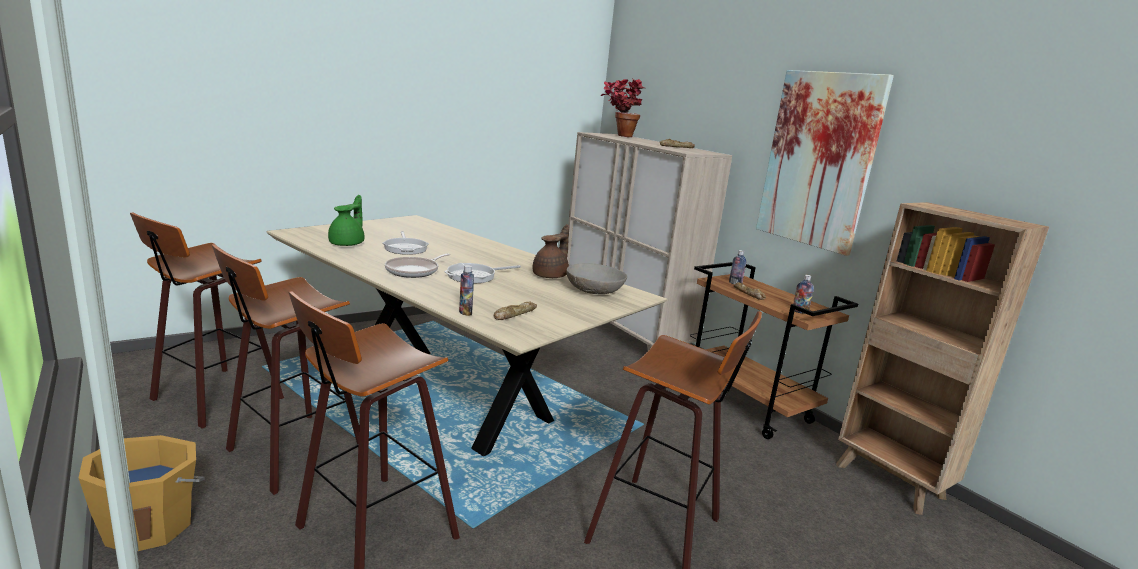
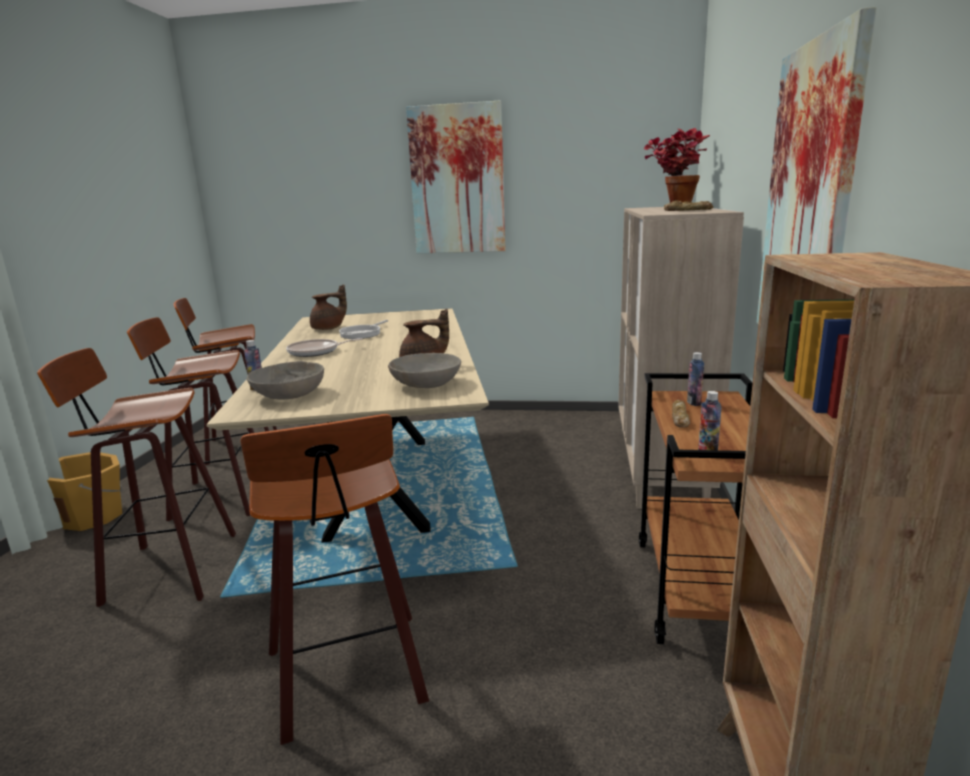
camera: 45 degrees right, 0 degrees up
green teapot [328,195,365,246] -> brown teapot [310,284,347,330]
frying pan [444,263,521,283] -> none
bread [494,301,537,320] -> grey bowl [247,361,324,399]
none -> picture [406,100,506,254]

